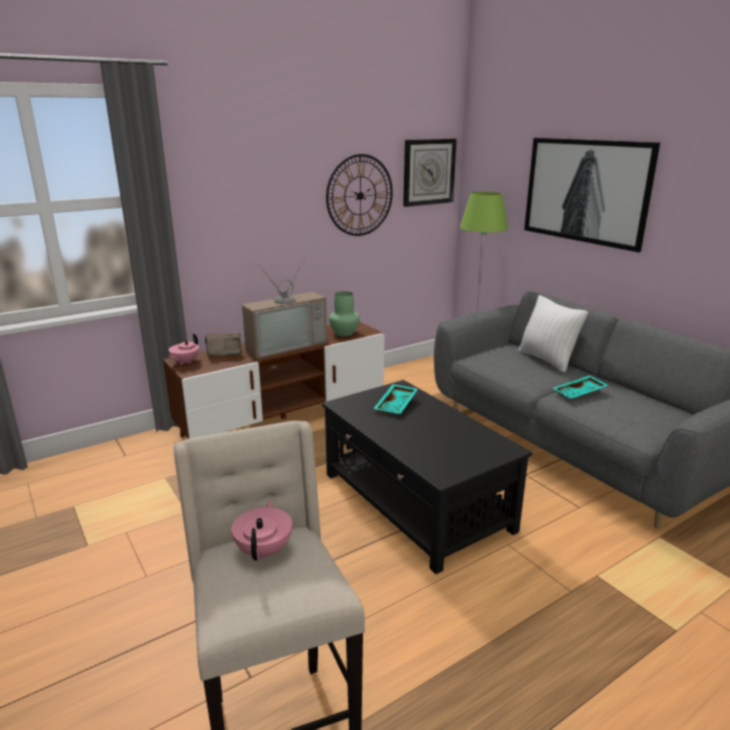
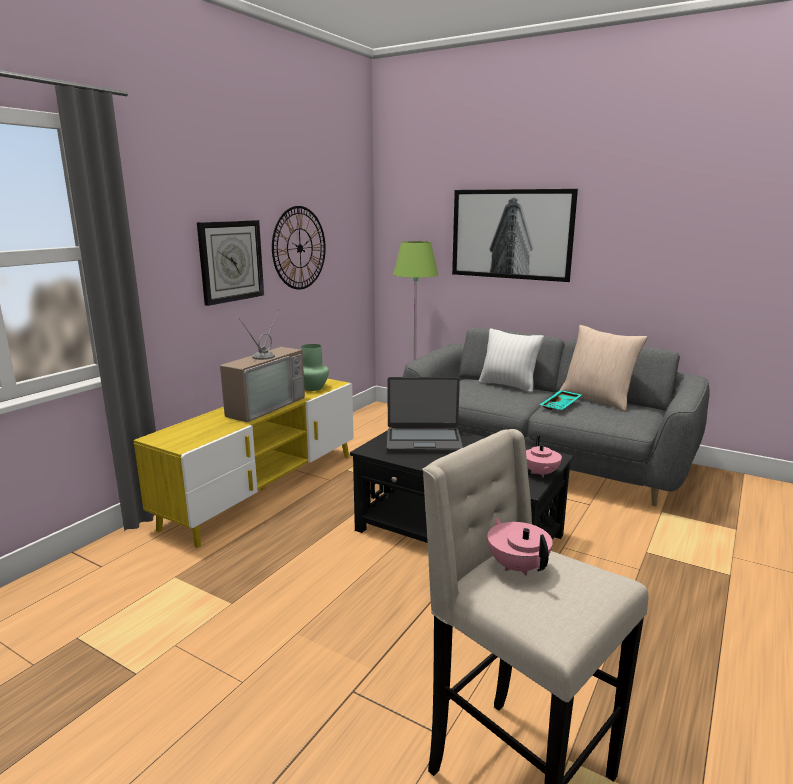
camera: 25 degrees left, 5 degrees down
brown tv stand [163,321,384,439] -> yellow tv stand [133,379,353,548]
pink teapot [168,334,199,365] -> pink teapot moved to [526,436,562,478]
radio [205,333,242,356] -> none
turquoise tray [373,384,418,414] -> laptop [387,377,463,453]
wall clock [403,139,457,207] -> wall clock moved to [197,220,264,306]
none -> beige pillow [560,325,648,412]

